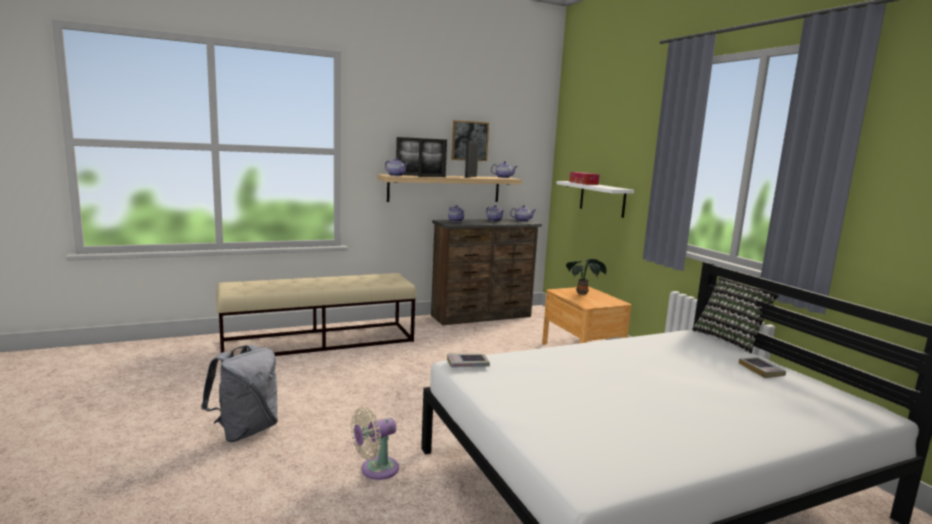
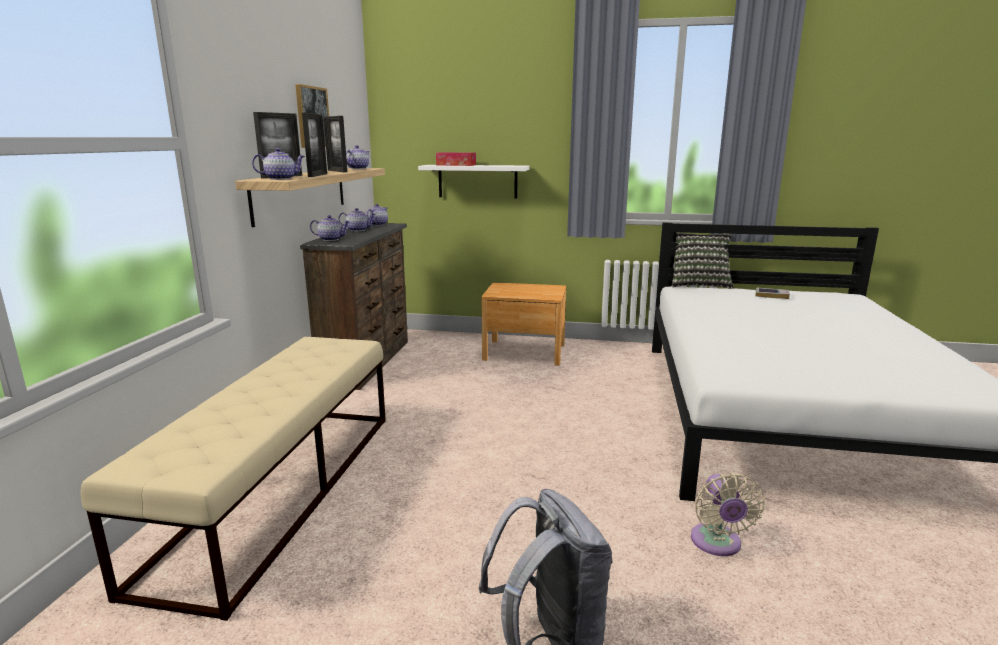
camera: 55 degrees left, 5 degrees up
book [447,353,490,368] -> none
potted plant [566,259,606,295] -> none

